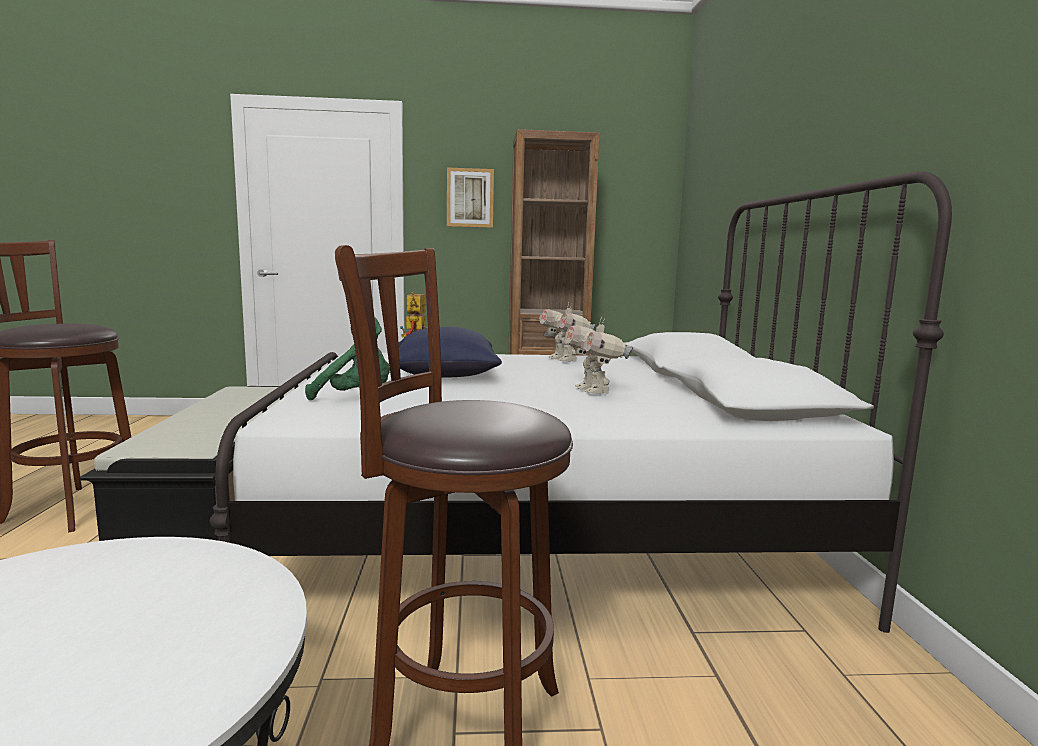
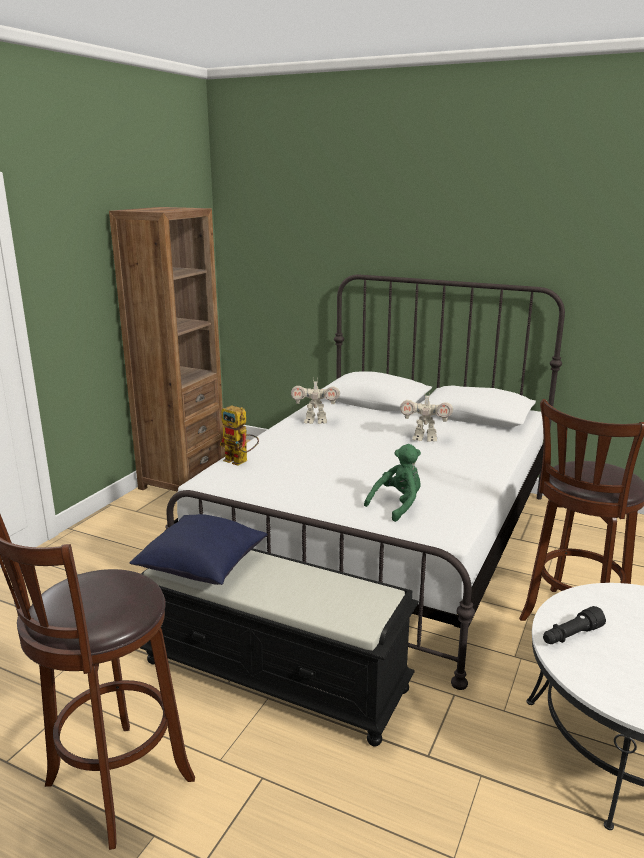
camera: 60 degrees left, 10 degrees up
blue pillow [398,327,502,377] -> blue pillow moved to [129,514,267,585]
picture [447,167,494,228] -> none
none -> black flashlight [543,606,606,644]

